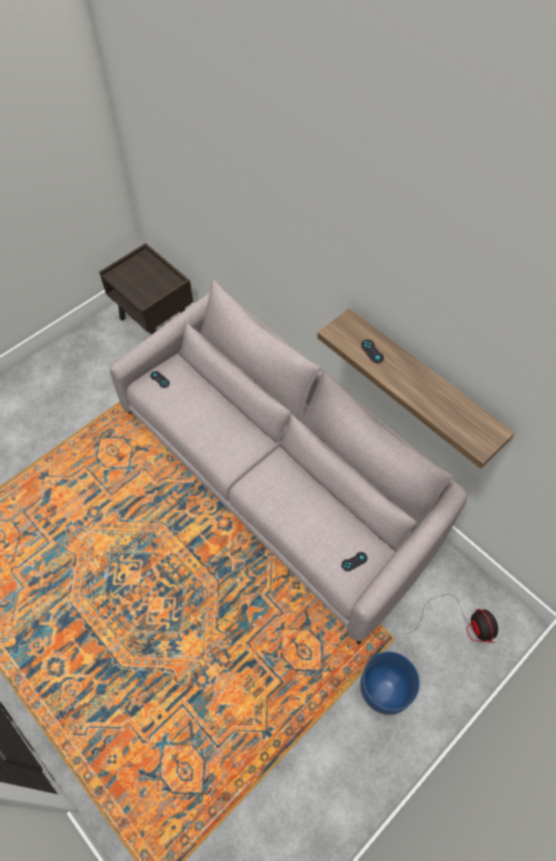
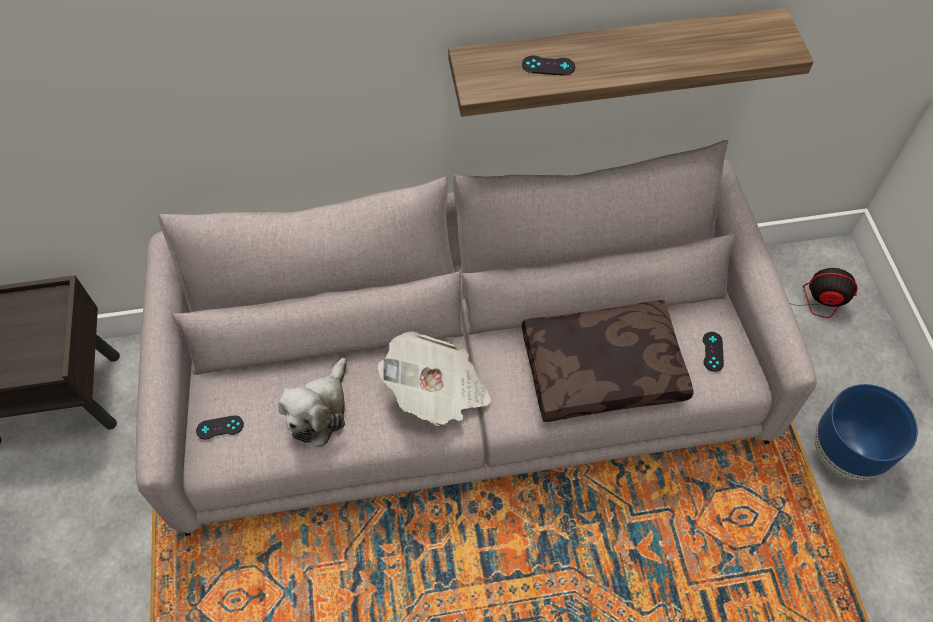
camera: 55 degrees left, 0 degrees up
none -> plush toy [278,358,347,447]
none -> newspaper [378,331,491,426]
none -> brown pillow [522,300,694,422]

